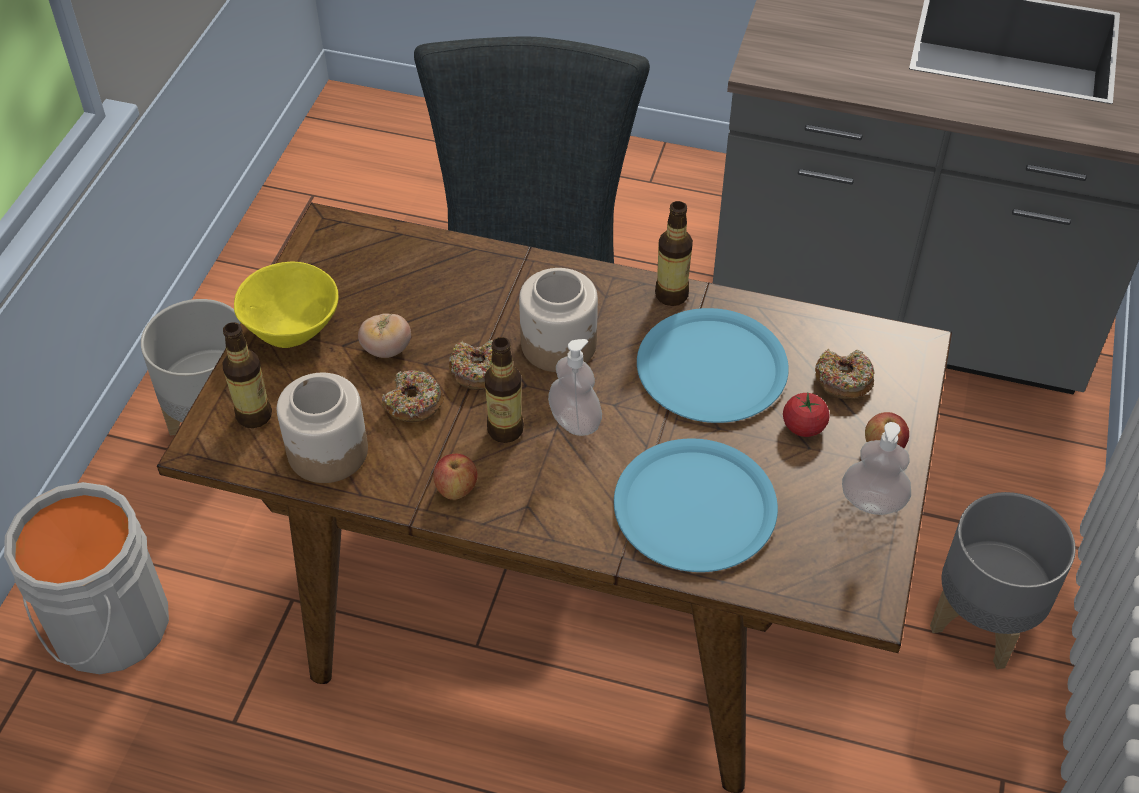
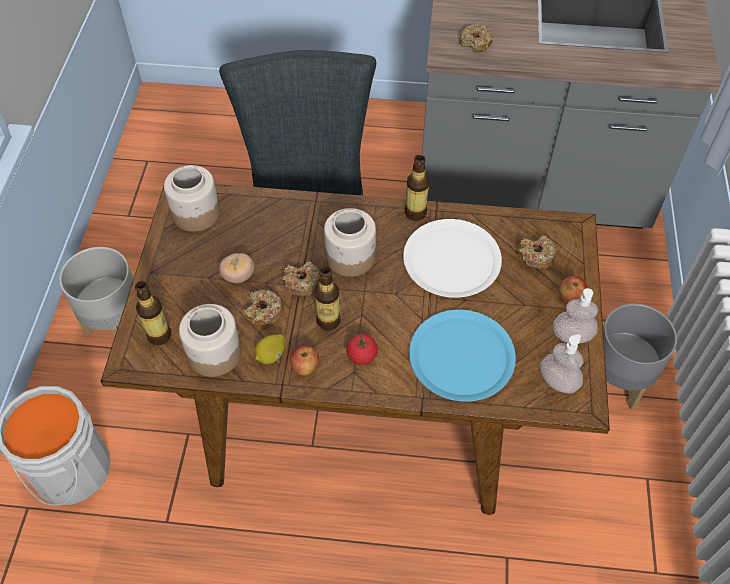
camera: 10 degrees left, 5 degrees up
yellow bowl [234,262,338,348] -> none
soap dispenser [548,339,602,436] -> soap dispenser moved to [540,334,584,394]
blue plate [637,308,789,423] -> white plate [403,219,502,298]
tomato [783,393,830,437] -> tomato moved to [346,334,378,365]
none -> jar [164,165,220,232]
none -> lemon [255,334,285,364]
none -> donut [459,24,494,53]

